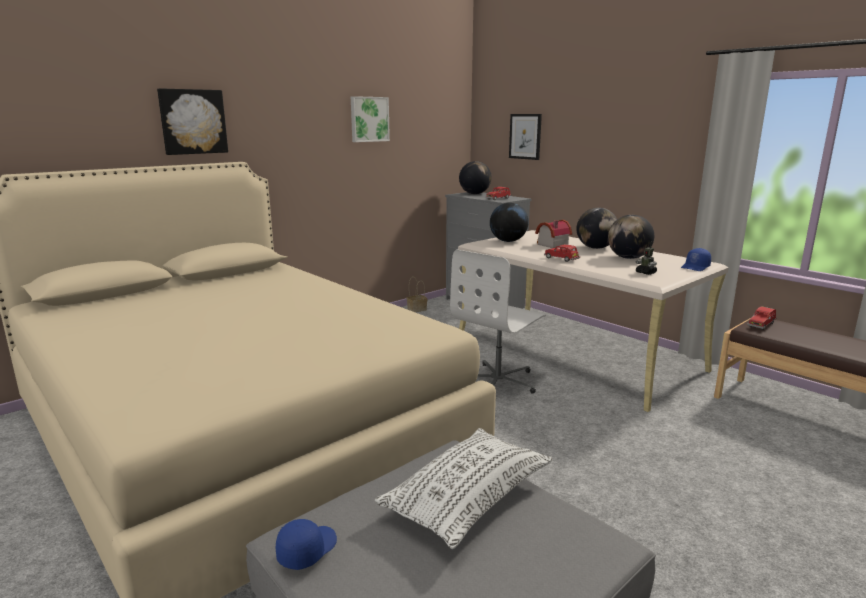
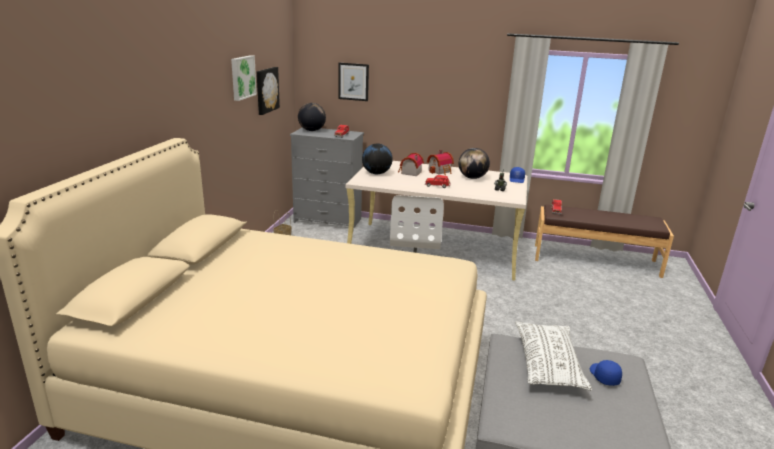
camera: 35 degrees left, 5 degrees up
picture [157,88,228,155] -> picture moved to [257,67,280,115]
blue cap [276,519,337,570] -> blue cap moved to [590,360,622,386]
globe [576,207,617,249] -> toy house [427,150,454,175]

